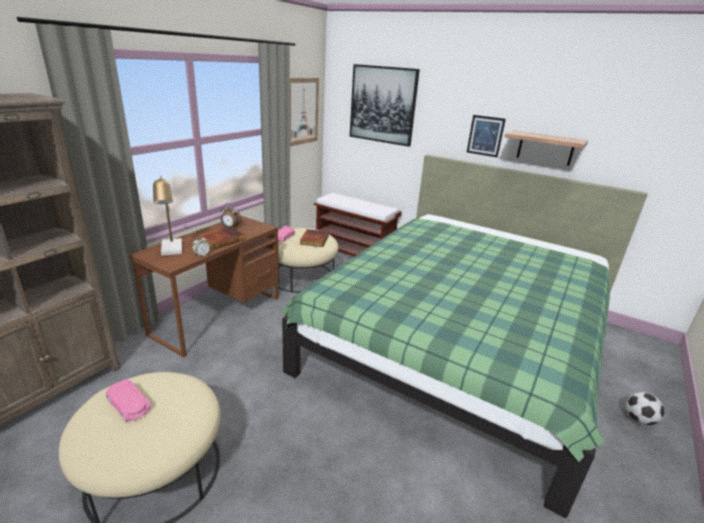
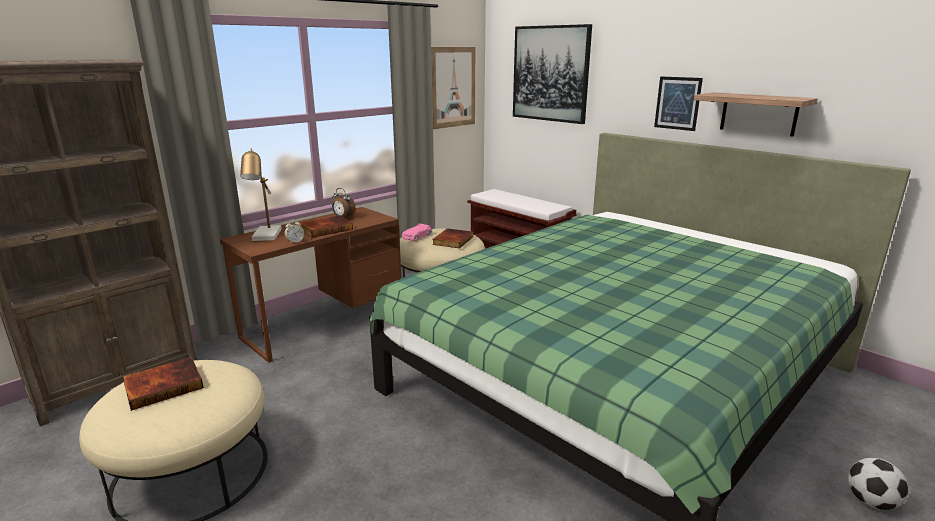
camera: 15 degrees right, 5 degrees down
pink toy car [106,379,151,422] -> book [122,357,204,411]

